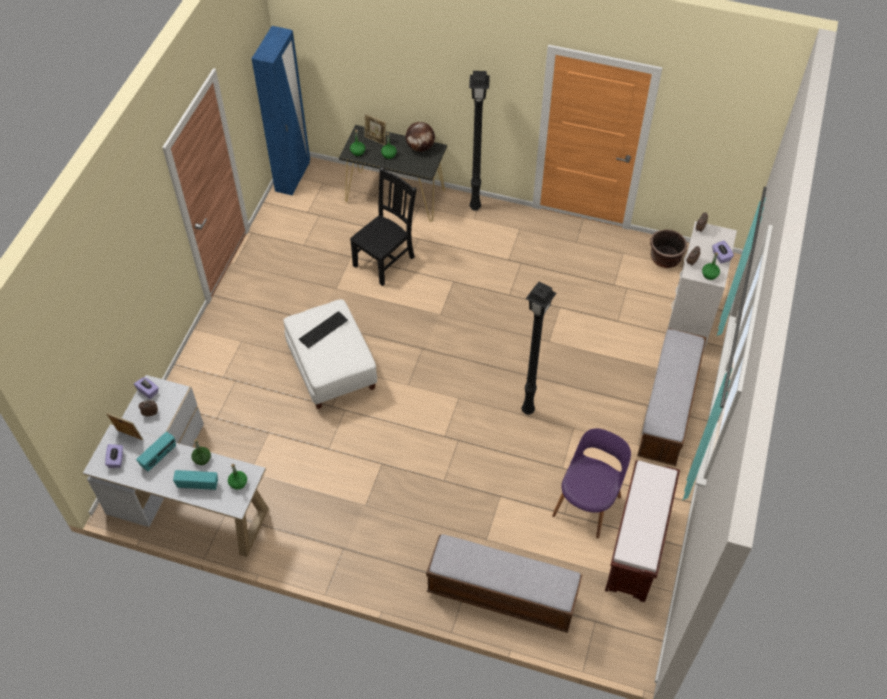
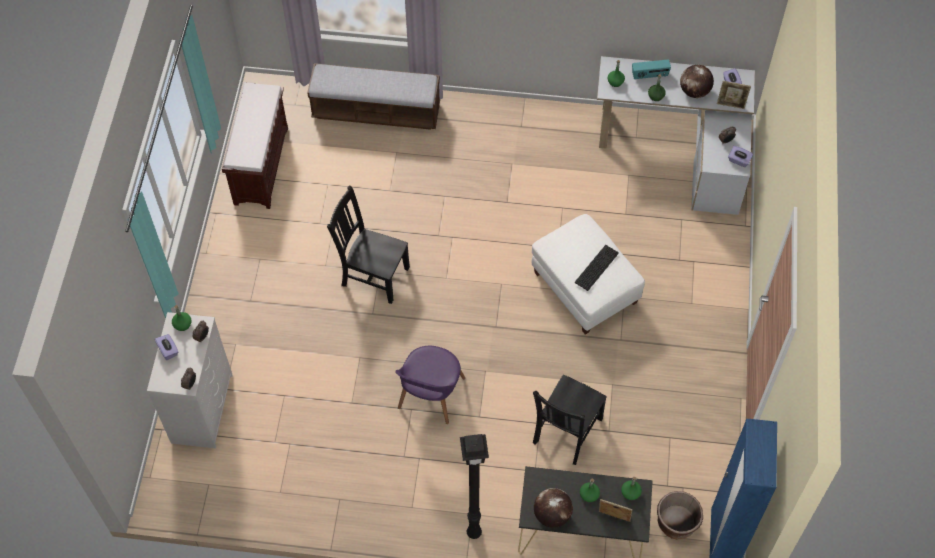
camera: 170 degrees right, 5 degrees up
radio [136,431,176,471] -> globe [680,65,714,98]
black floor lamp [521,282,557,415] -> black chair [327,185,410,304]
purple chair [552,428,631,539] -> purple chair moved to [395,346,465,424]
bench [637,328,707,466] -> none
brown planter [650,229,687,268] -> brown planter moved to [657,491,703,539]

